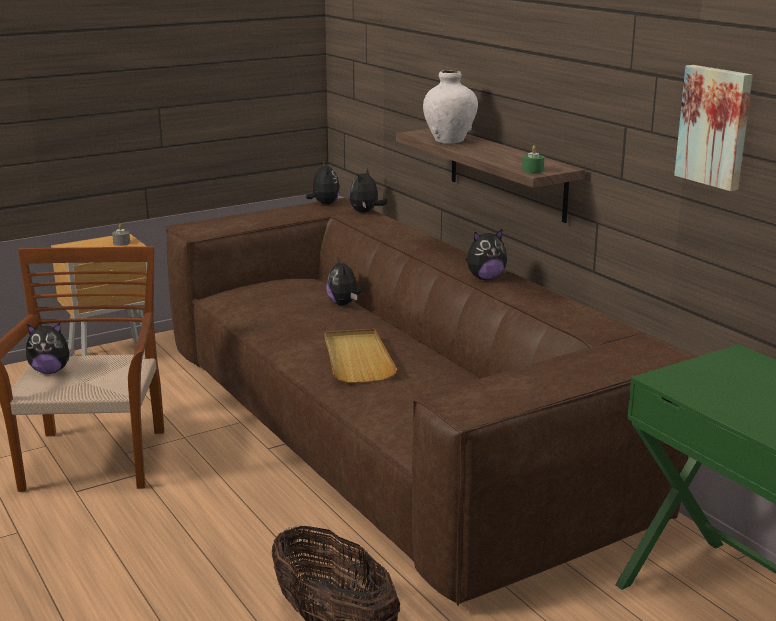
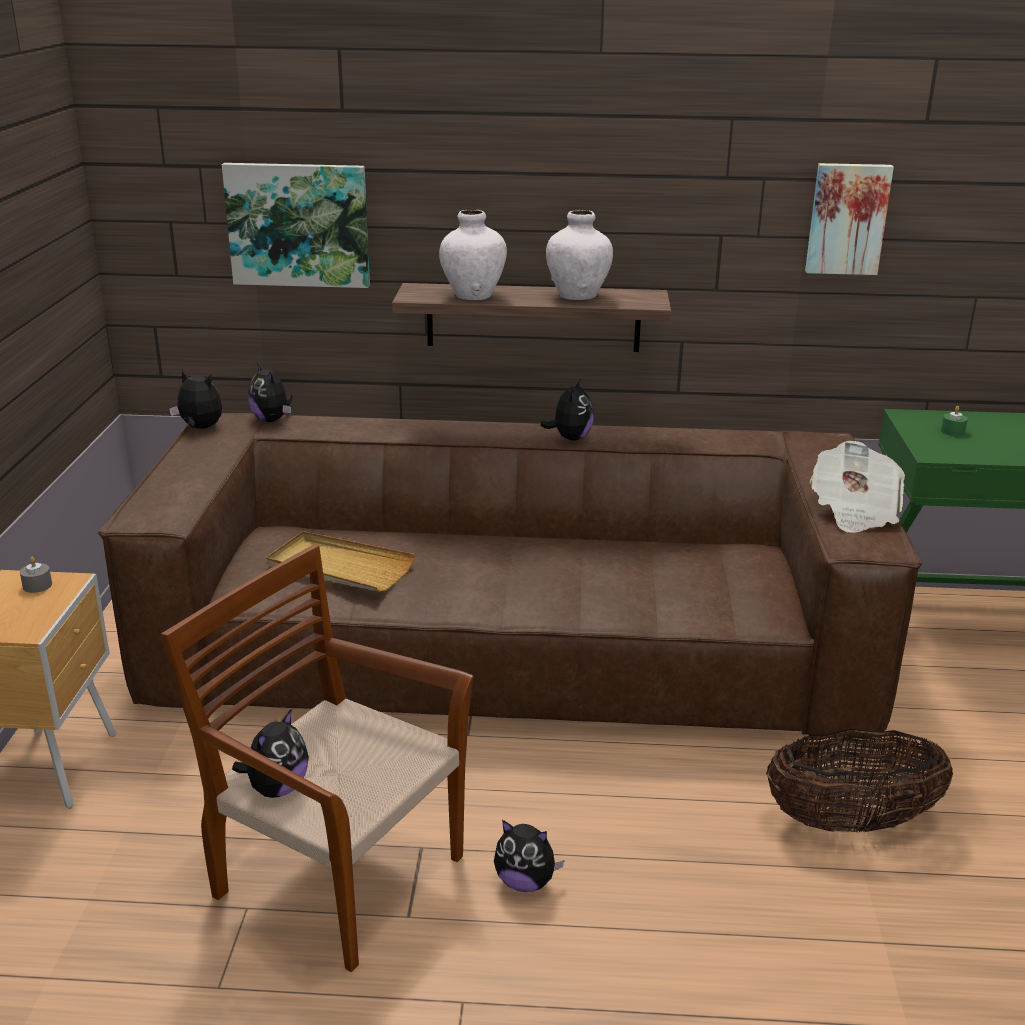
camera: 55 degrees left, 5 degrees up
beige tray [325,329,397,383] -> beige tray moved to [266,531,415,592]
plush toy [326,257,364,305] -> plush toy moved to [494,820,565,892]
green candle [522,145,544,173] -> green candle moved to [941,406,968,436]
none -> picture [222,163,370,288]
none -> white vase [546,210,613,300]
none -> newspaper [809,441,905,533]

